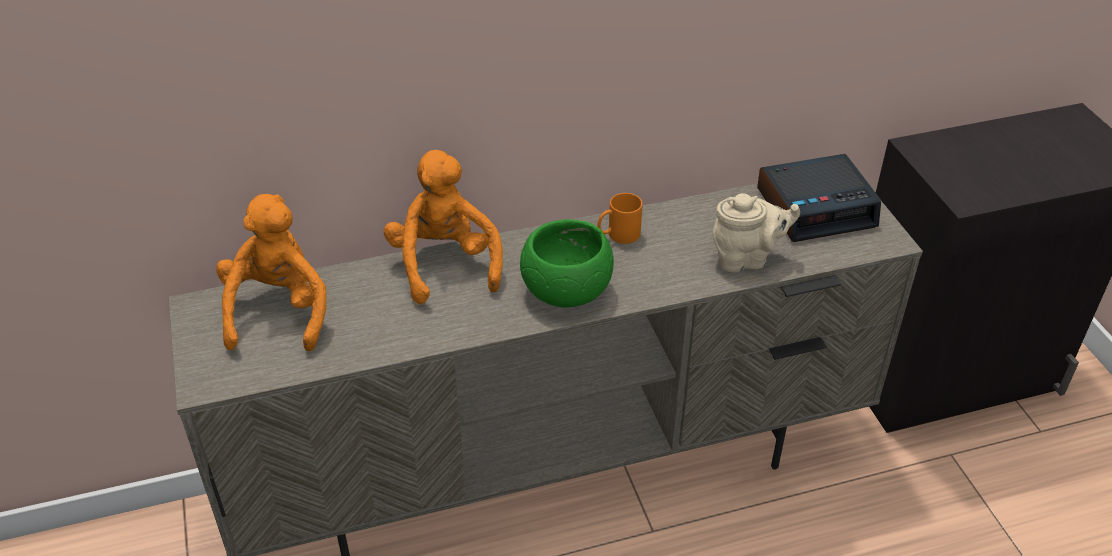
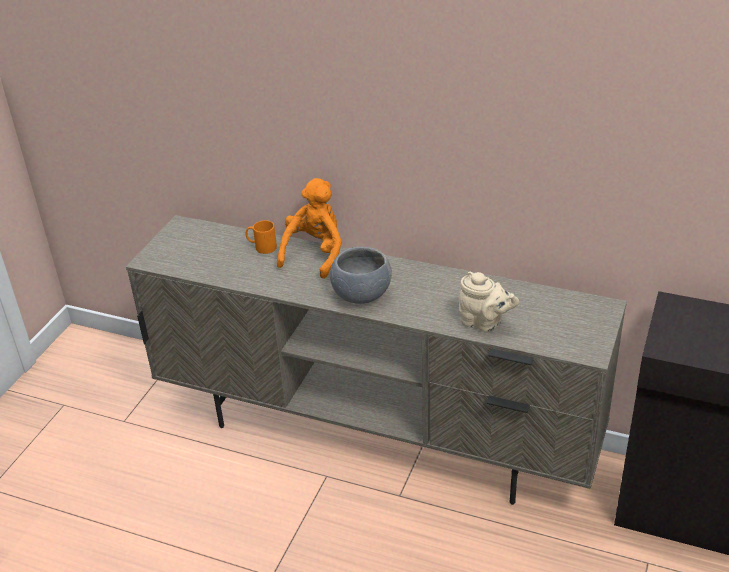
camera: 40 degrees right, 5 degrees down
orange plush toy [216,194,326,351] -> none
green bowl [520,219,614,307] -> grey bowl [330,247,392,304]
orange mug [597,193,643,244] -> orange mug moved to [245,220,277,254]
alarm clock [757,154,881,242] -> none

